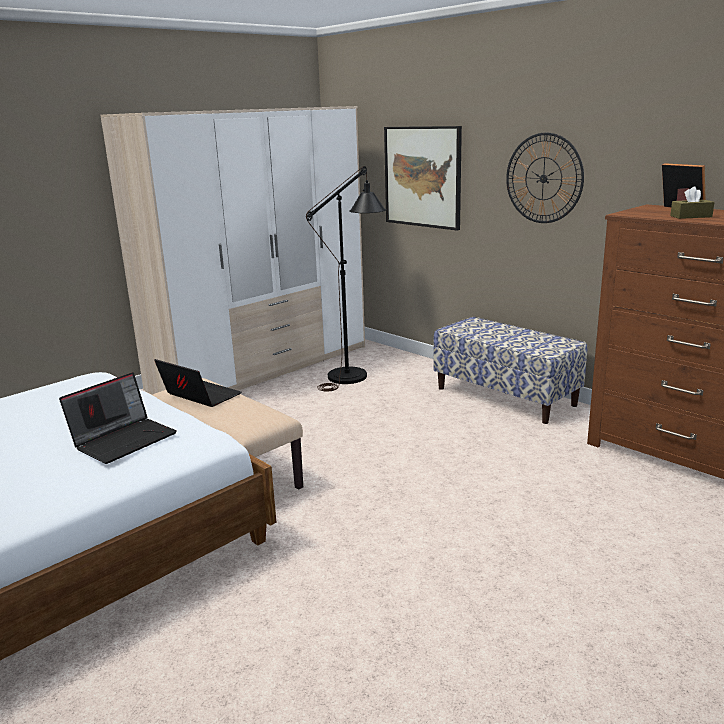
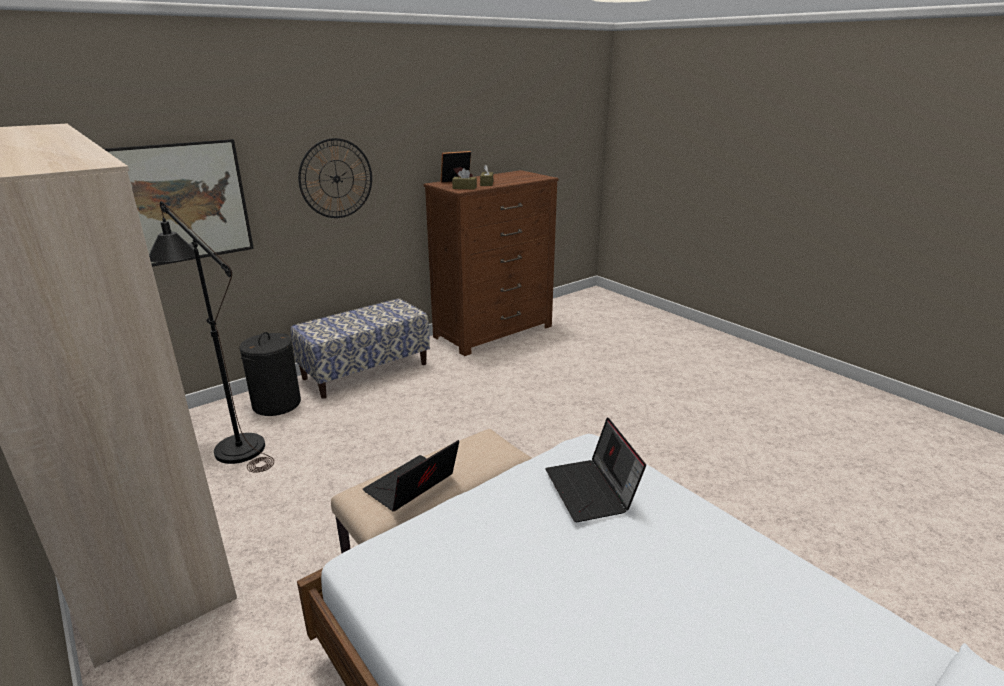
camera: 85 degrees left, 5 degrees up
laptop [59,372,177,464] -> laptop turned 150 degrees counterclockwise [545,417,646,522]
none -> black laundry basket [239,332,301,416]
none -> brown tissue box [452,168,477,190]

